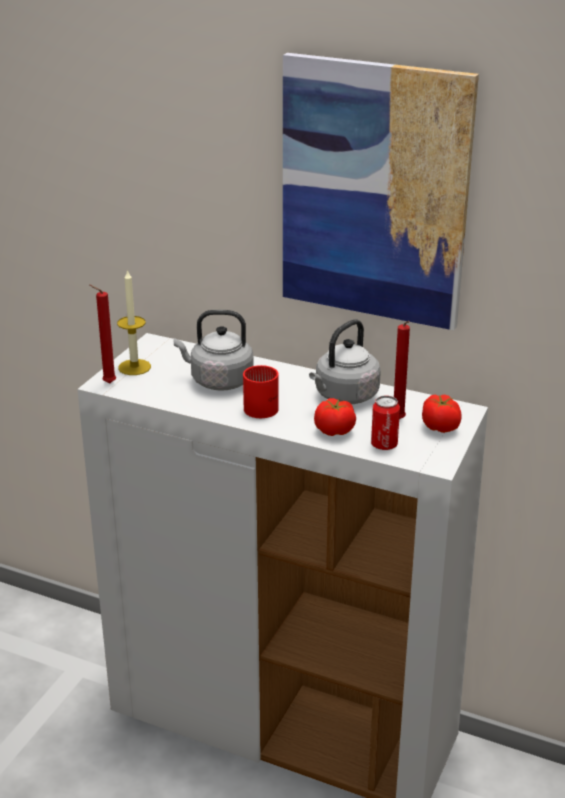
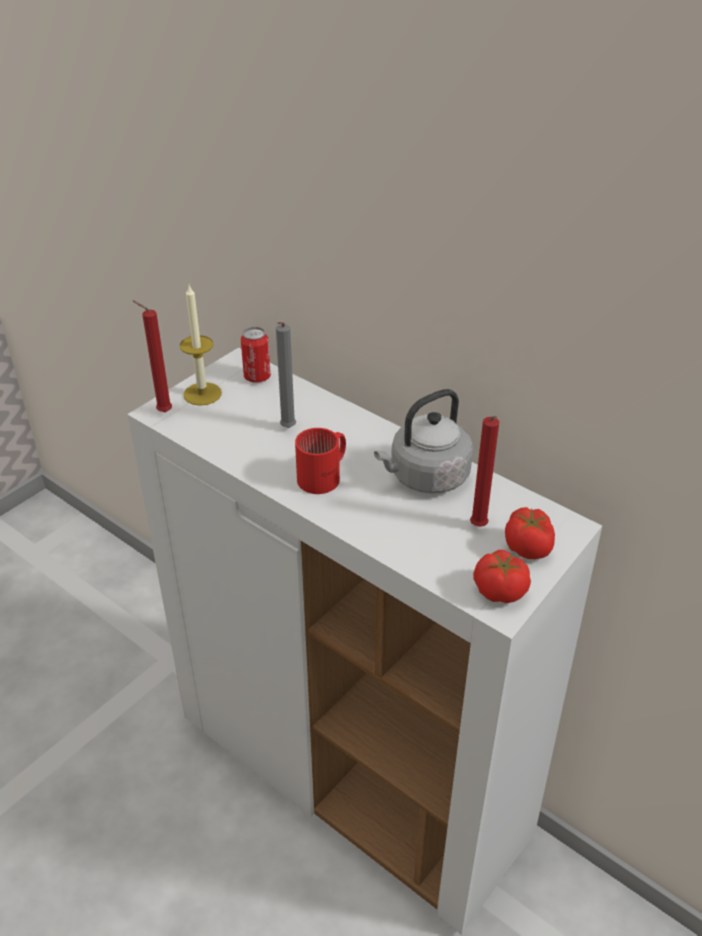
camera: 15 degrees right, 10 degrees up
grey kettle [173,310,254,391] -> grey candle [276,322,296,428]
picture [283,53,479,330] -> none
tomato [314,398,356,436] -> tomato moved to [473,550,531,603]
can [371,396,400,450] -> can moved to [241,327,271,383]

